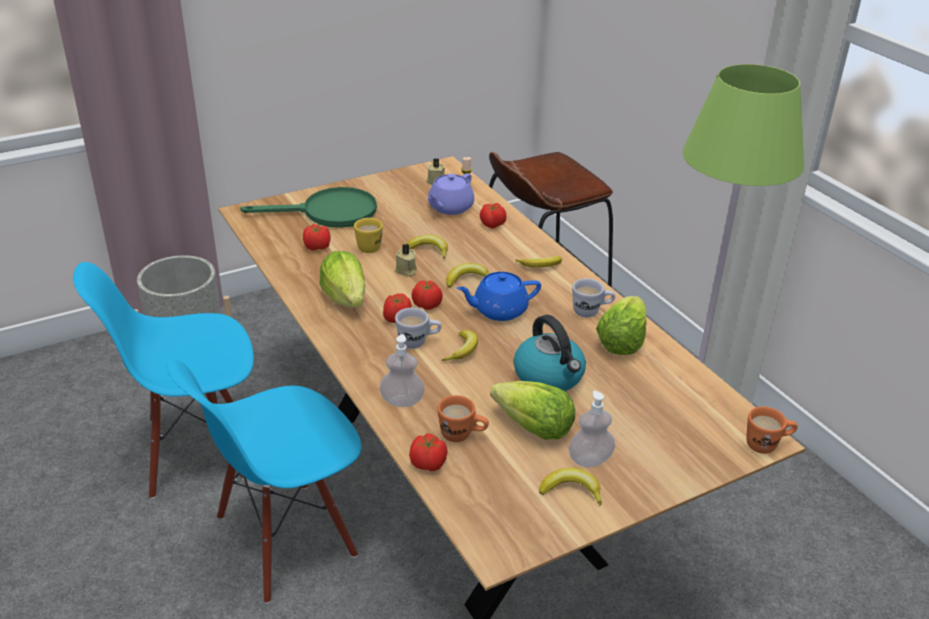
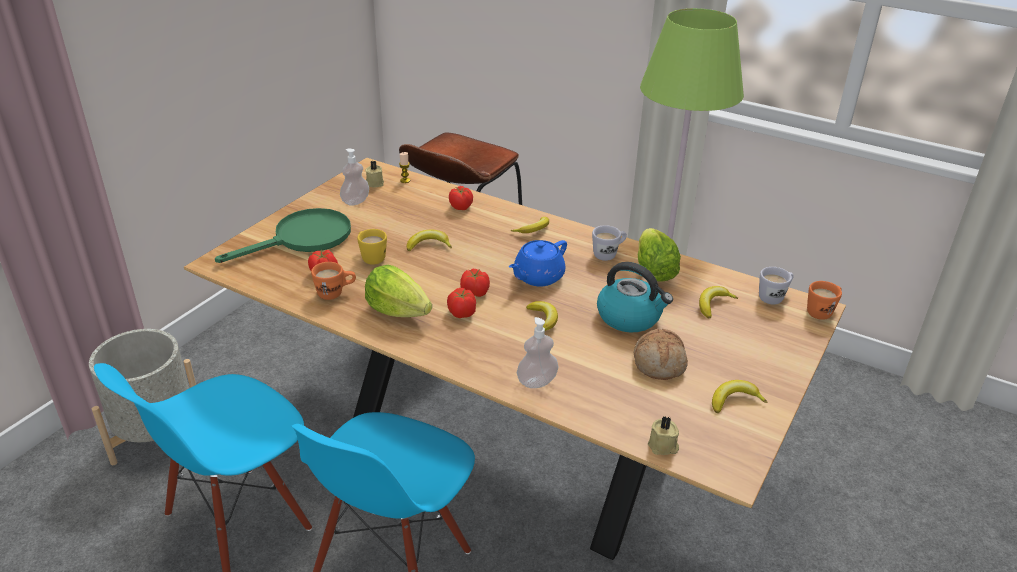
camera: 30 degrees left, 0 degrees up
beige candle [395,244,417,277] -> beige candle moved to [648,416,679,455]
white mug [395,308,441,349] -> white mug moved to [759,267,794,305]
tomato [409,434,447,471] -> none
purple teapot [428,173,474,215] -> none
orange mug [437,395,489,442] -> orange mug moved to [311,262,356,300]
banana [446,263,489,288] -> banana moved to [699,286,738,318]
lettuce [490,381,575,439] -> bread [634,329,688,380]
soap dispenser [569,391,615,467] -> soap dispenser moved to [340,149,369,206]

